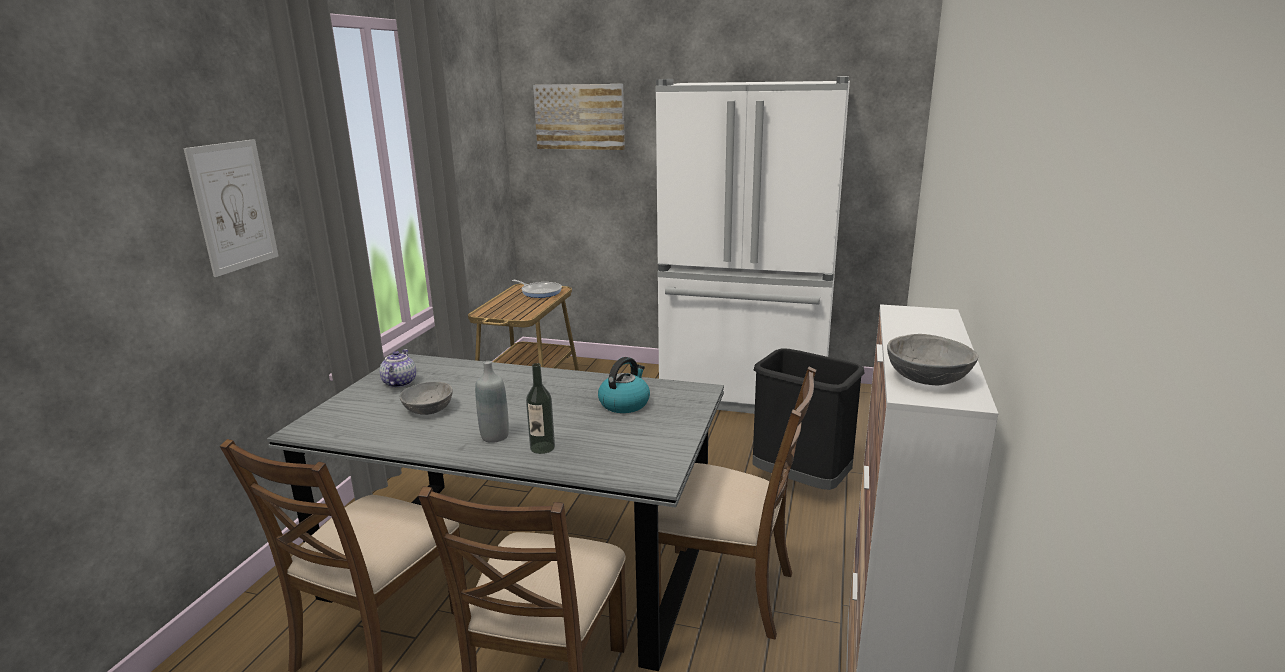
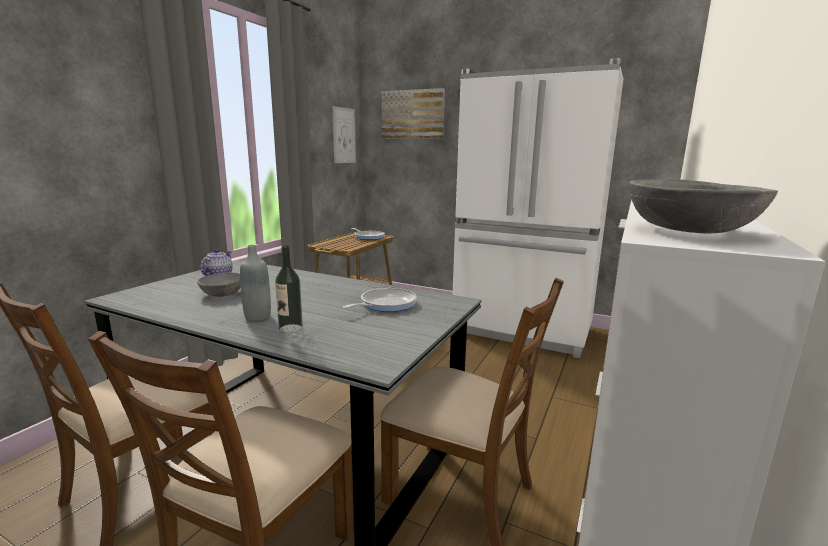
camera: 10 degrees right, 5 degrees down
picture [183,139,278,277] -> picture moved to [332,106,356,163]
kettle [598,357,650,413] -> frying pan [342,288,417,312]
black trash can [752,348,865,490] -> none

